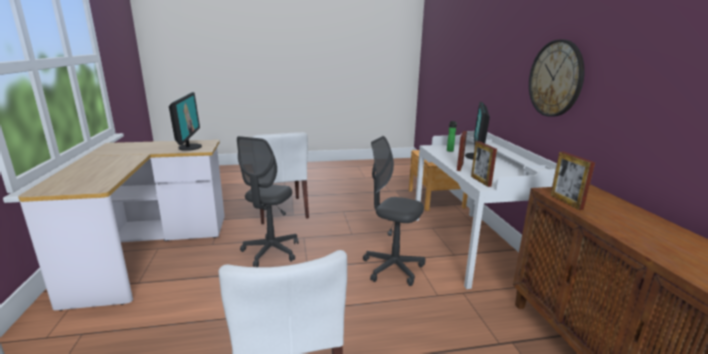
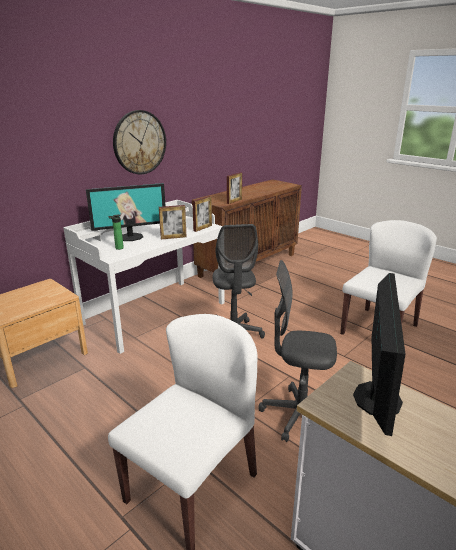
camera: 125 degrees left, 5 degrees up
monitor [169,92,202,151] -> monitor turned 150 degrees clockwise [353,273,405,436]
grey office chair [237,136,298,267] -> grey office chair turned 150 degrees counterclockwise [258,260,337,442]

